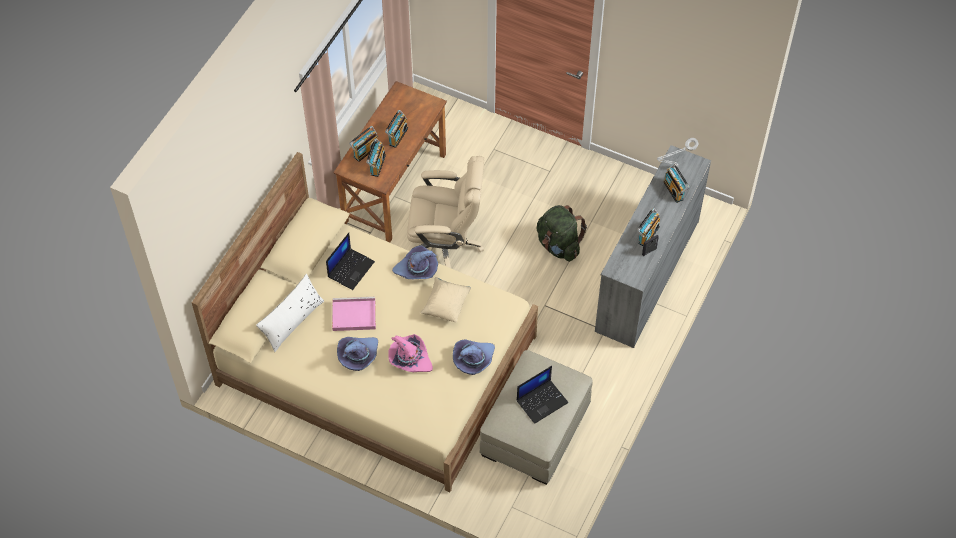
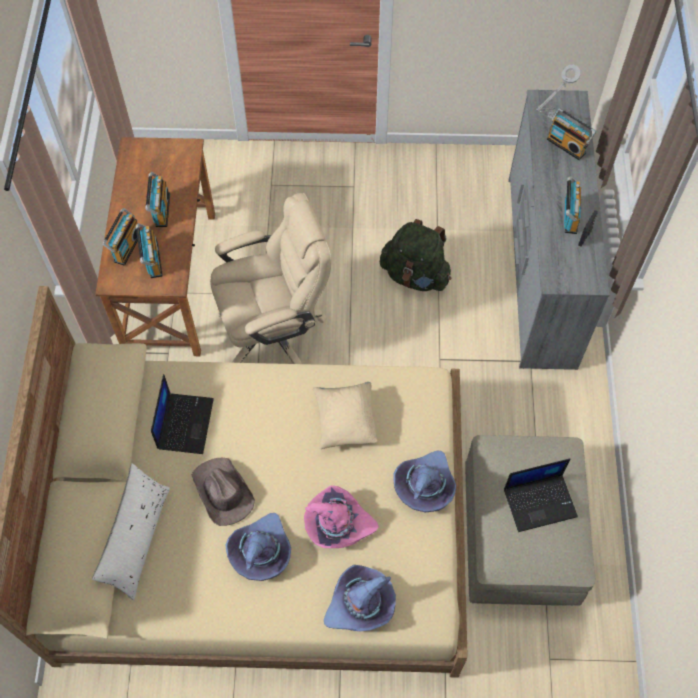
camera: 25 degrees left, 5 degrees up
pink tray [332,297,376,331] -> brown hat [192,458,255,526]
purple hat [392,245,438,279] -> purple hat moved to [324,565,396,631]
laptop [517,366,568,424] -> laptop turned 45 degrees clockwise [504,459,578,532]

